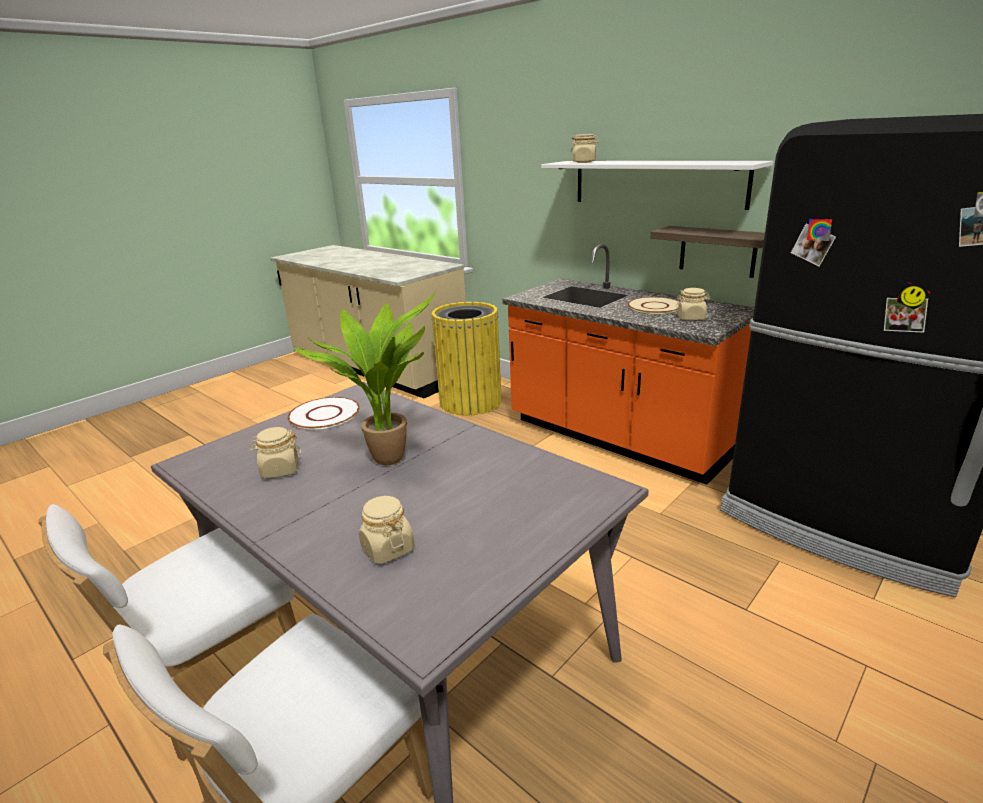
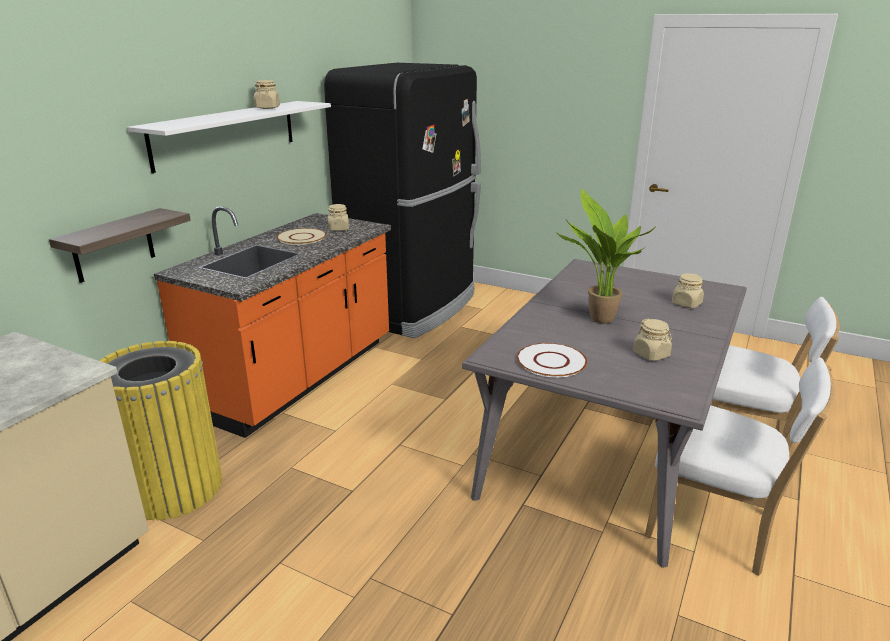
camera: 105 degrees left, 0 degrees up
beige jar [570,134,600,163] -> beige jar moved to [254,80,280,109]
shelf [650,226,765,278] -> shelf moved to [49,208,191,283]

